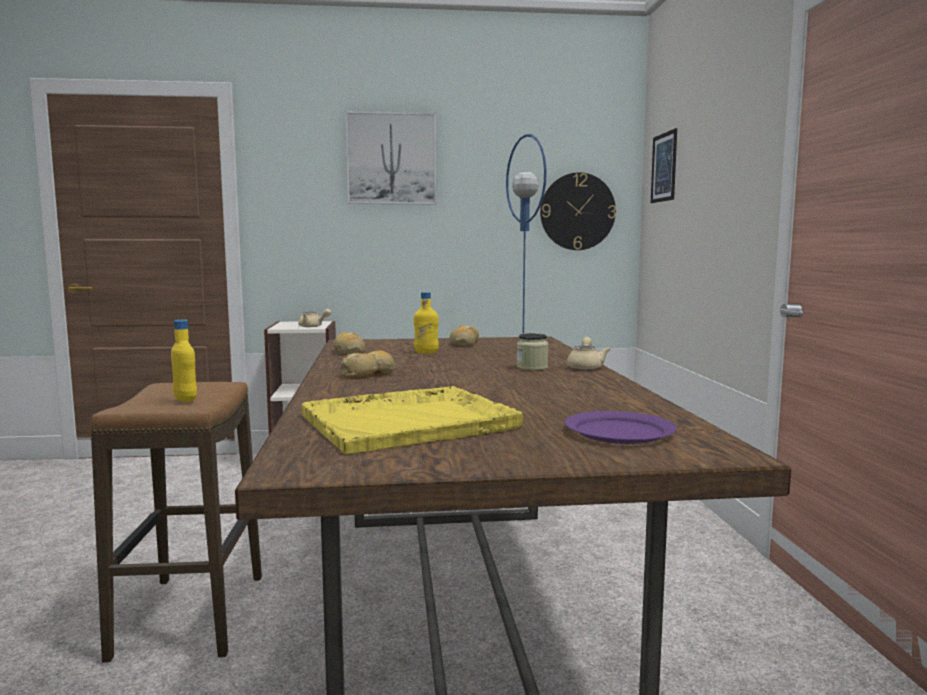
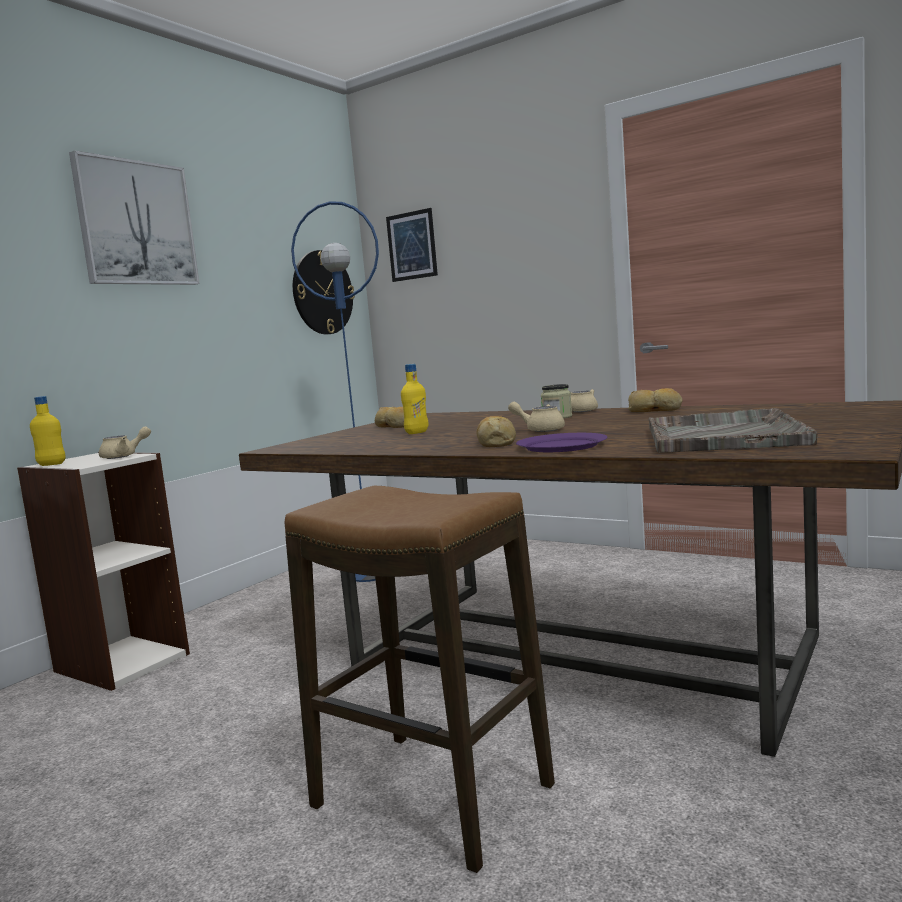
camera: 50 degrees left, 0 degrees up
yellow bottle [171,320,197,402] -> yellow bottle moved to [30,396,66,466]
yellow tray [302,386,523,454] -> grey tray [648,408,818,453]
bread [334,332,366,355] -> bread moved to [628,388,683,412]
purple plate [565,411,677,444] -> purple plate moved to [516,433,608,452]
none -> beige teapot [508,402,565,432]

